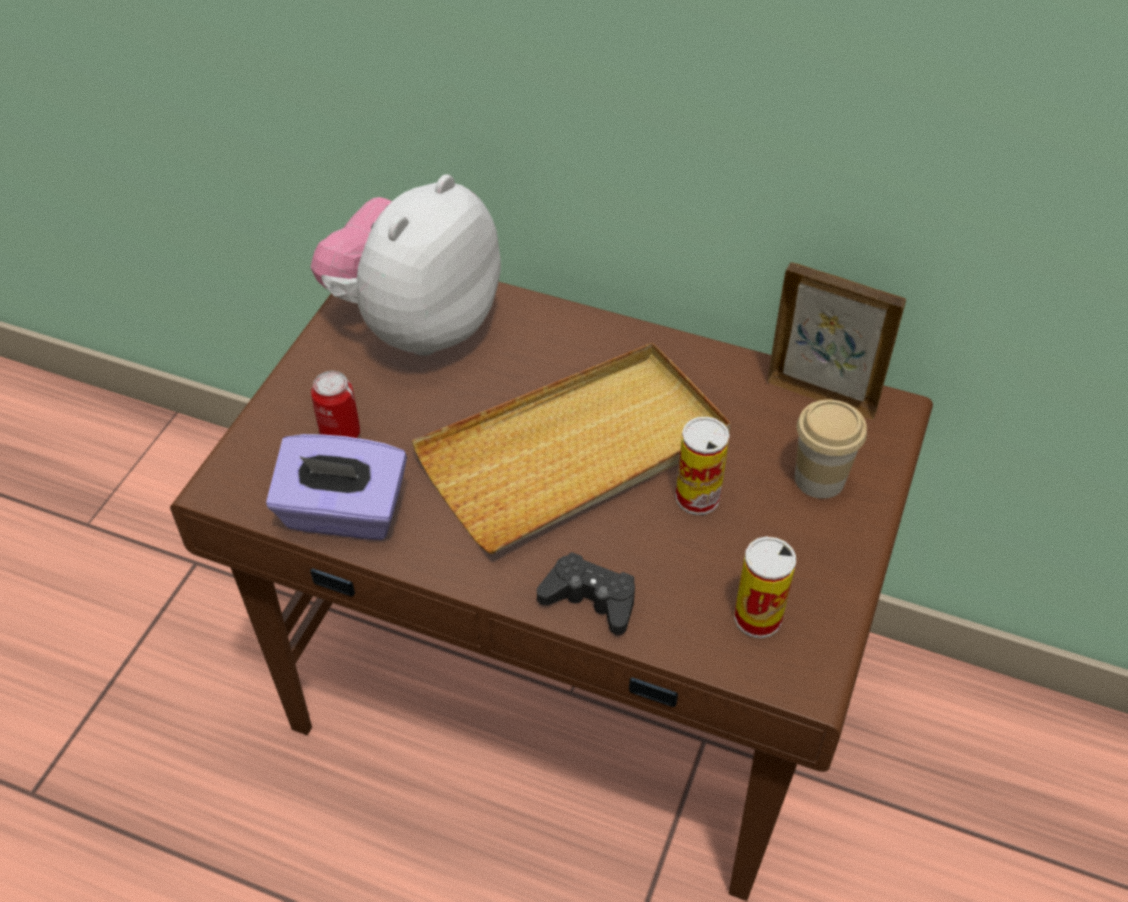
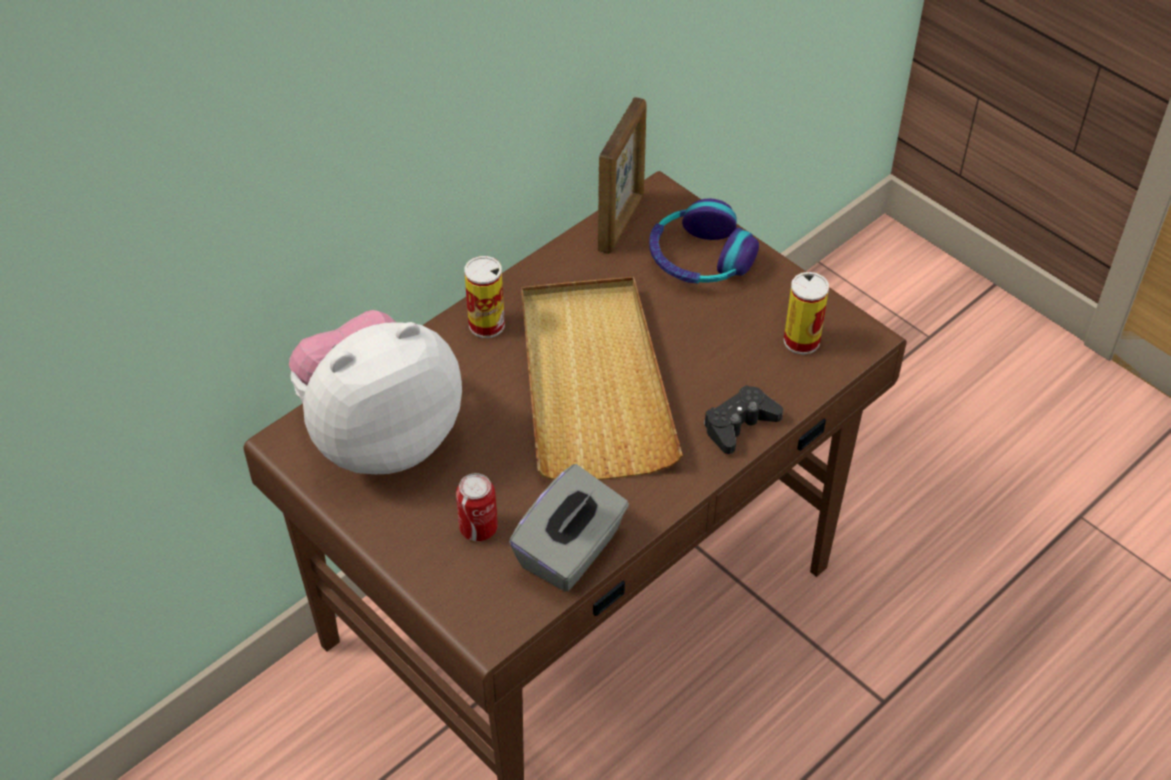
camera: 65 degrees left, 0 degrees up
purple tissue box [266,434,407,540] -> grey tissue box [509,464,629,592]
plush toy [311,174,501,356] -> plush toy turned 90 degrees clockwise [289,310,462,474]
can [675,417,730,515] -> can moved to [464,256,505,338]
picture frame [767,262,906,420] -> picture frame turned 150 degrees clockwise [598,97,647,254]
cup [795,400,867,499] -> headphones [649,199,759,283]

